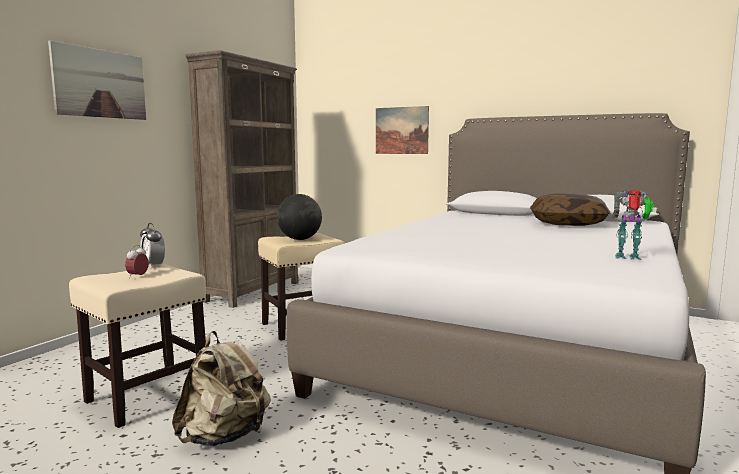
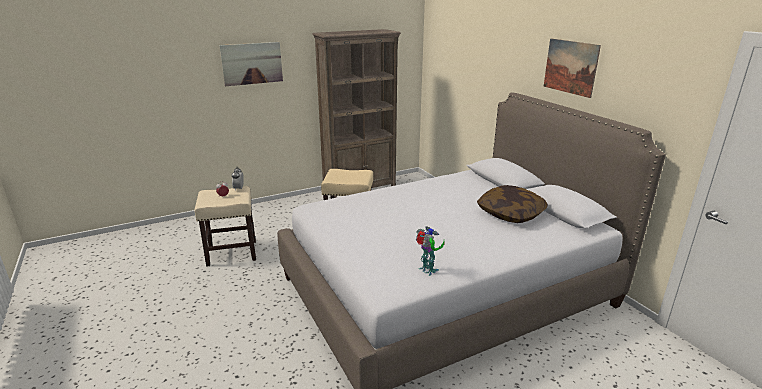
camera: 35 degrees right, 15 degrees up
beige backpack [172,331,271,446] -> none
globe [277,194,322,240] -> none
picture [376,106,429,154] -> picture moved to [544,38,601,98]

